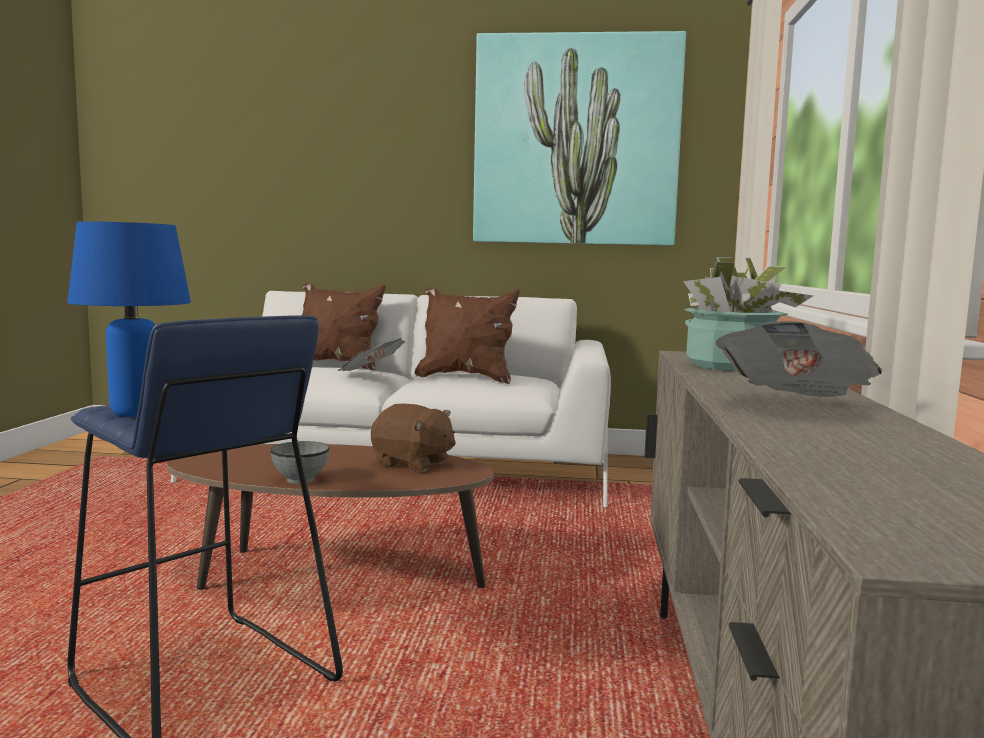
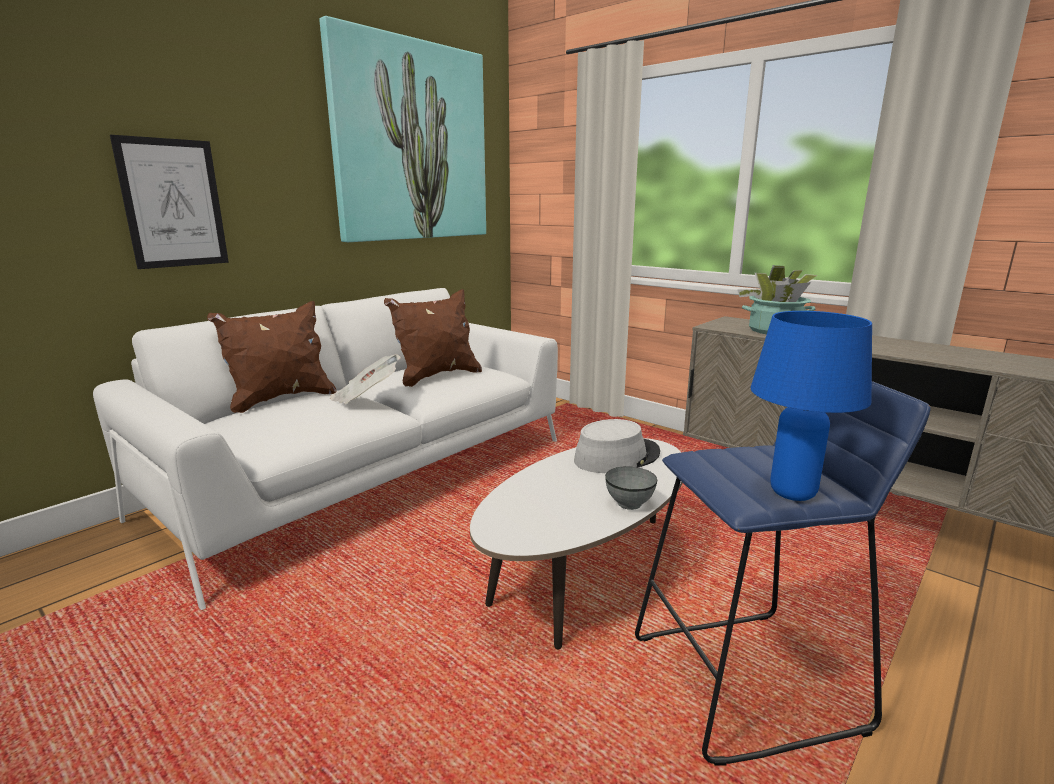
camera: 55 degrees left, 10 degrees up
brown coffee table [166,444,493,590] -> white coffee table [470,438,682,650]
brown plush toy [371,404,456,472] -> grey hat [574,419,660,473]
newspaper [716,321,882,397] -> none
none -> picture [110,135,229,269]

